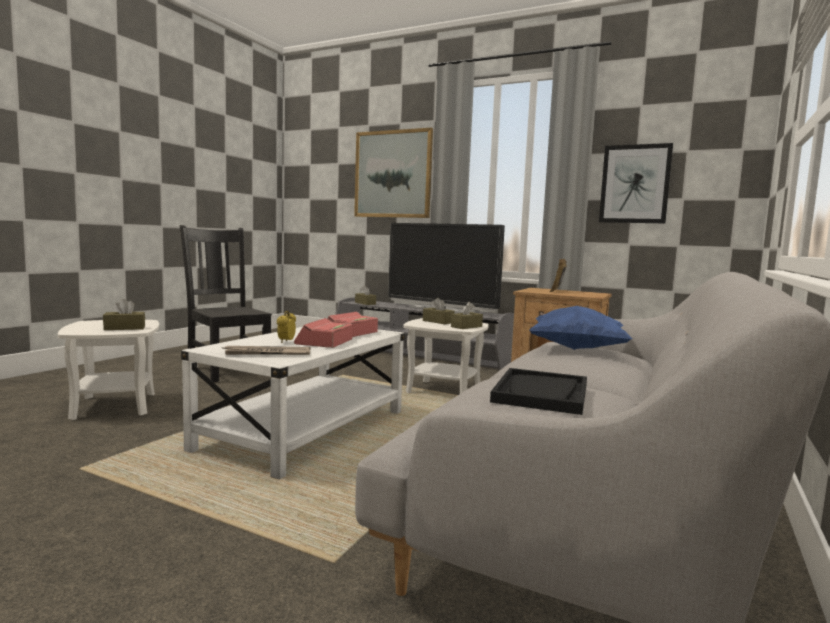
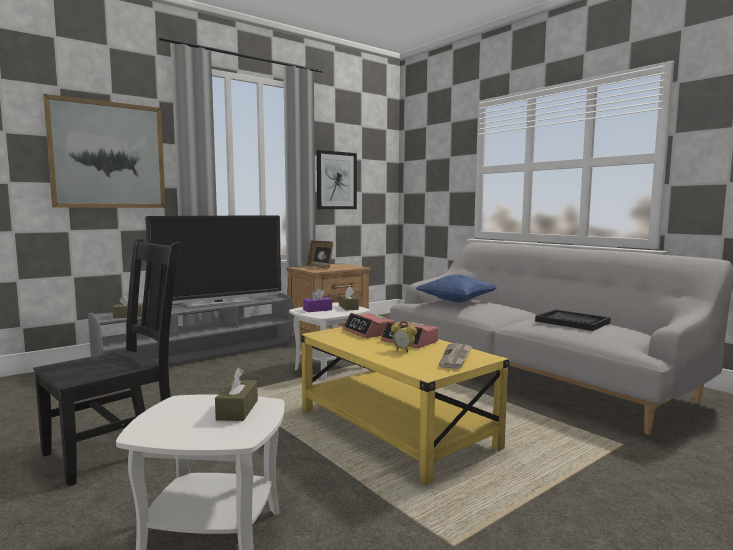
camera: 65 degrees left, 0 degrees up
black chair [180,225,272,382] -> black chair turned 150 degrees clockwise [33,238,180,486]
white coffee table [181,327,405,479] -> yellow coffee table [301,327,509,485]
brown tissue box [423,298,455,324] -> purple tissue box [303,288,332,312]

